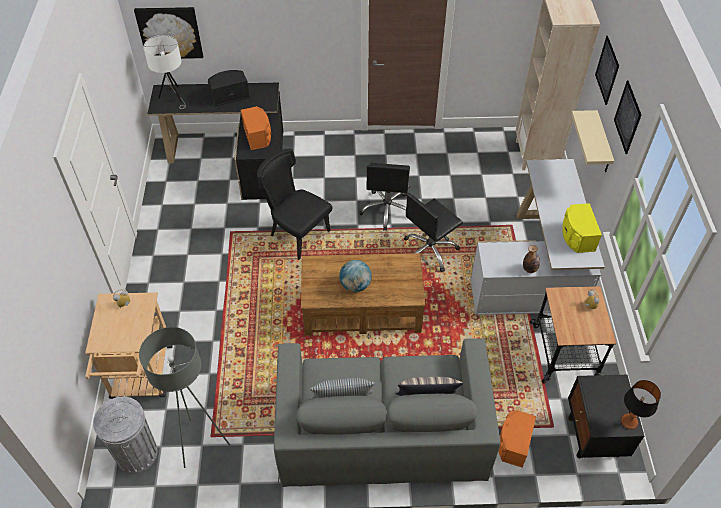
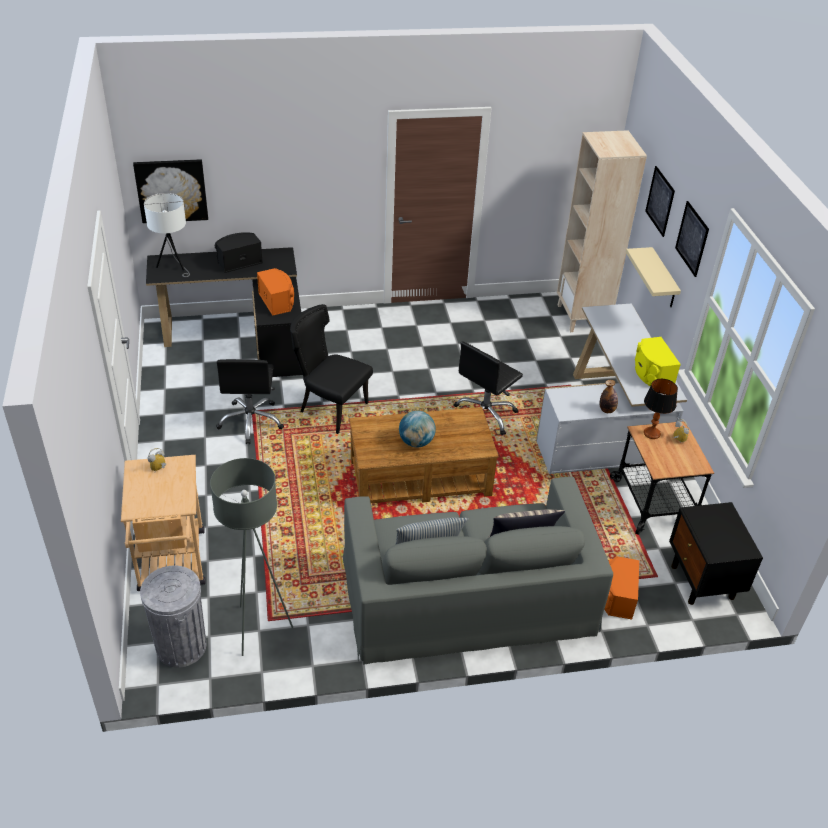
camera: 10 degrees left, 10 degrees down
black office chair [359,163,410,231] -> black office chair moved to [216,359,284,444]
table lamp [621,380,661,429] -> table lamp moved to [644,379,678,439]

